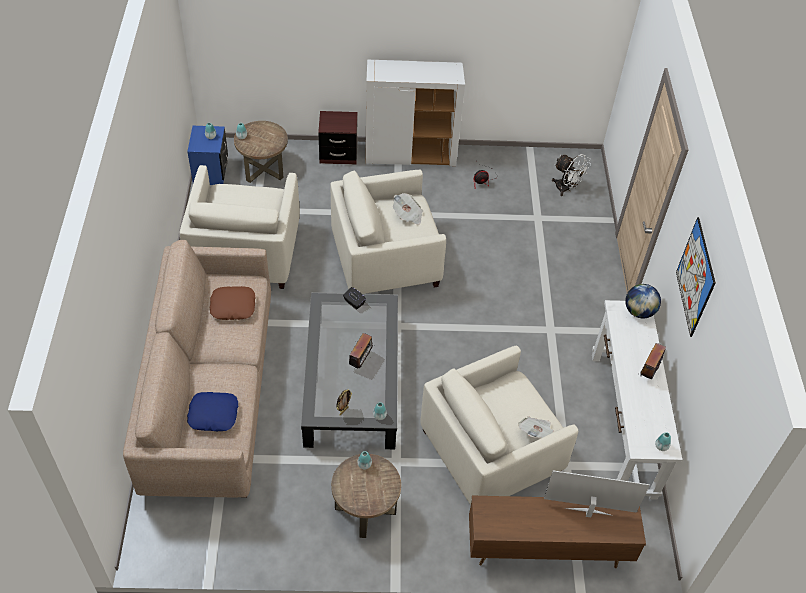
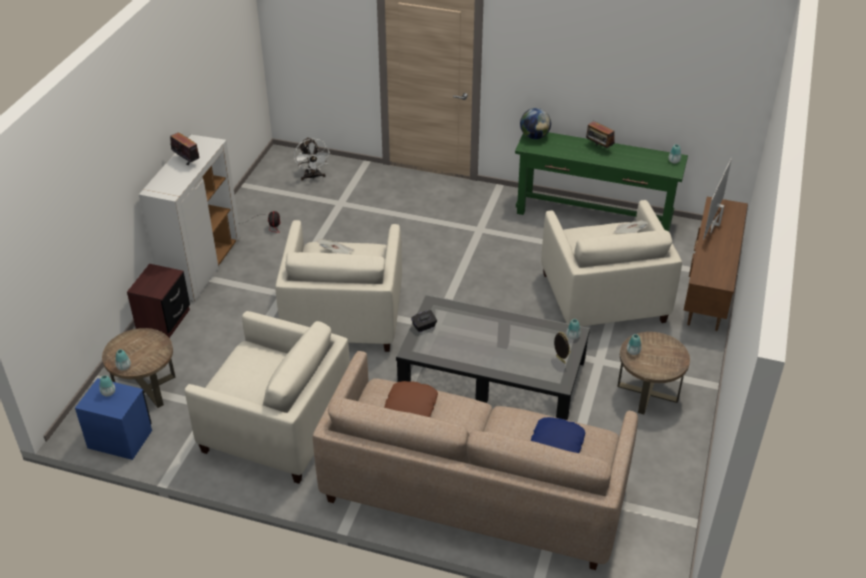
camera: 70 degrees left, 10 degrees down
radio [349,333,373,369] -> radio moved to [170,133,199,165]
white fan [552,154,591,196] -> white fan turned 105 degrees clockwise [294,137,330,181]
white console table [592,300,683,499] -> green console table [515,132,688,232]
picture [676,217,716,337] -> none

